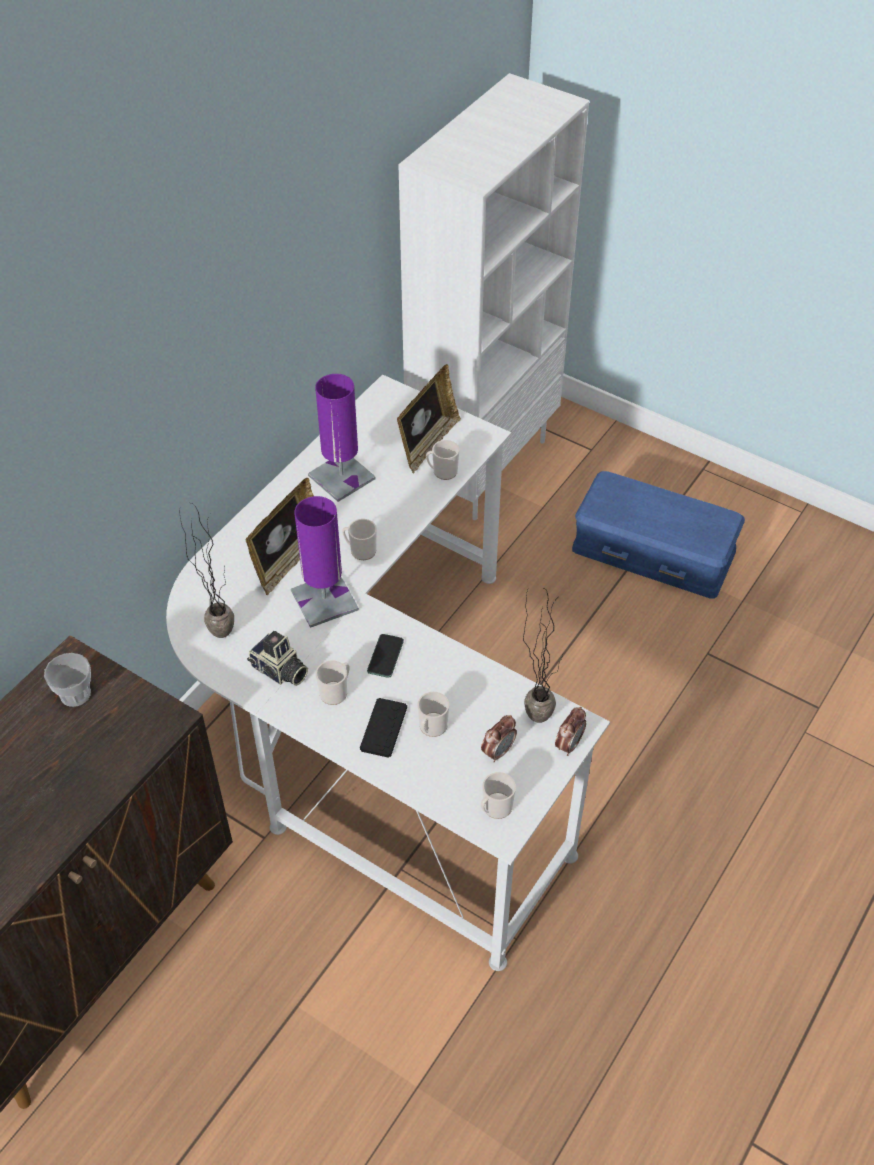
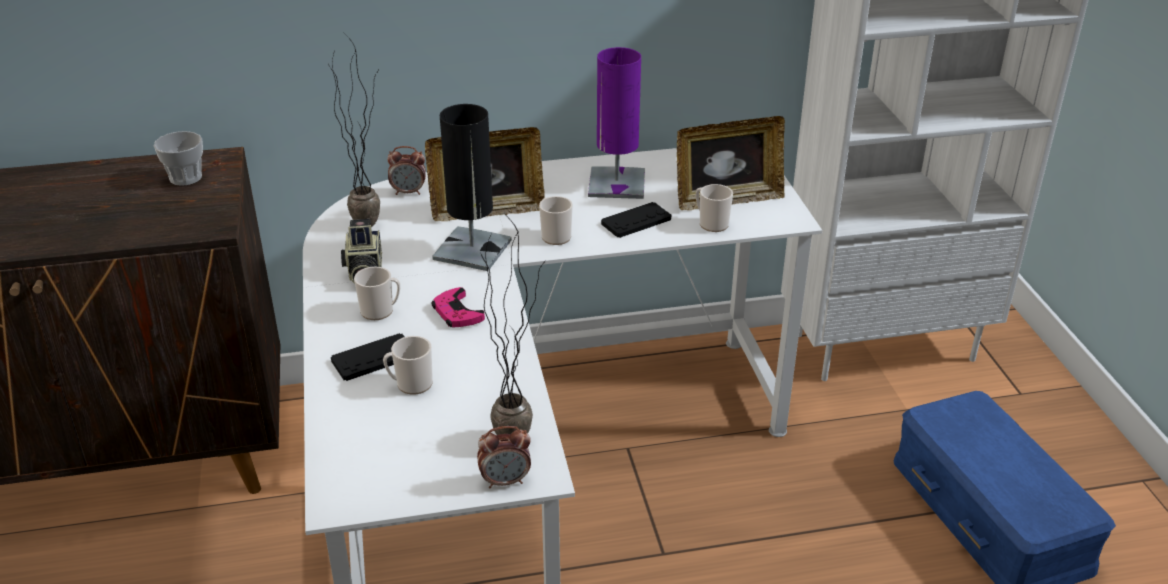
camera: 45 degrees right, 15 degrees down
purple table lamp [291,496,359,628] -> black table lamp [432,104,512,271]
phone [367,634,404,678] -> pink game controller [432,287,485,327]
alarm clock [481,715,517,762] -> alarm clock moved to [387,146,426,195]
mug [481,772,516,819] -> none
none -> black game controller [601,202,671,238]

